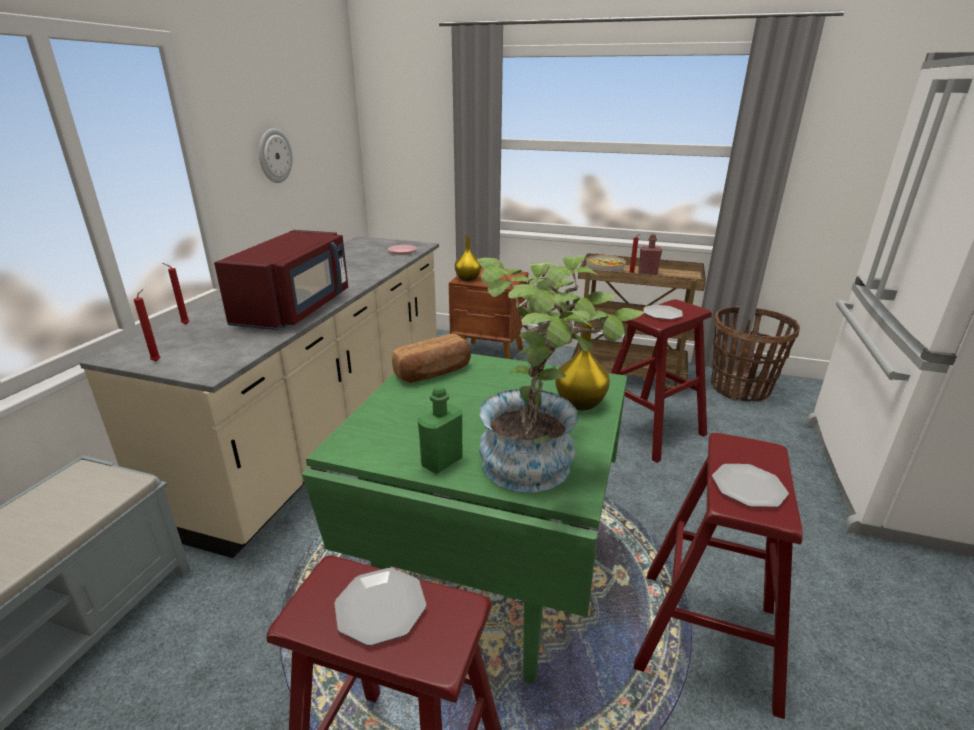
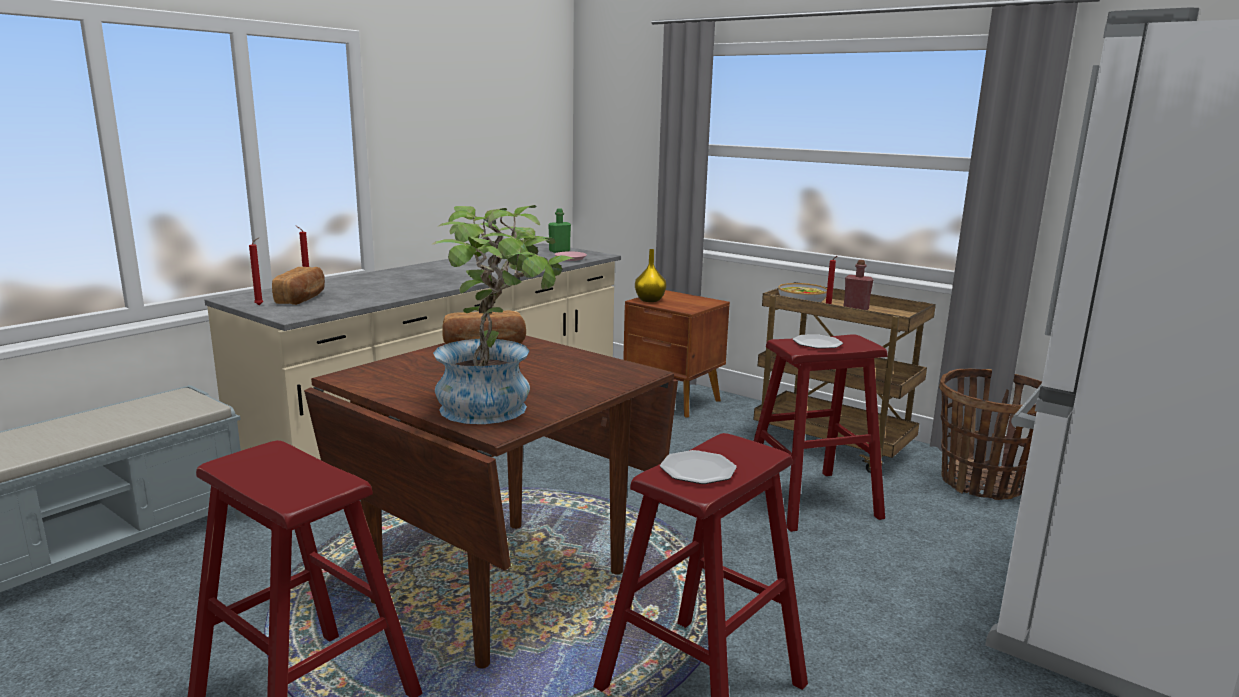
camera: 20 degrees right, 10 degrees down
red microwave [214,230,348,330] -> none
wall clock [259,128,292,183] -> none
green dining table [302,354,627,684] -> brown dining table [304,335,678,669]
plate [334,568,426,646] -> none
green bottle [418,386,463,474] -> green bottle moved to [548,208,571,253]
yellow vase [556,323,610,411] -> none
none -> bread [272,267,325,305]

